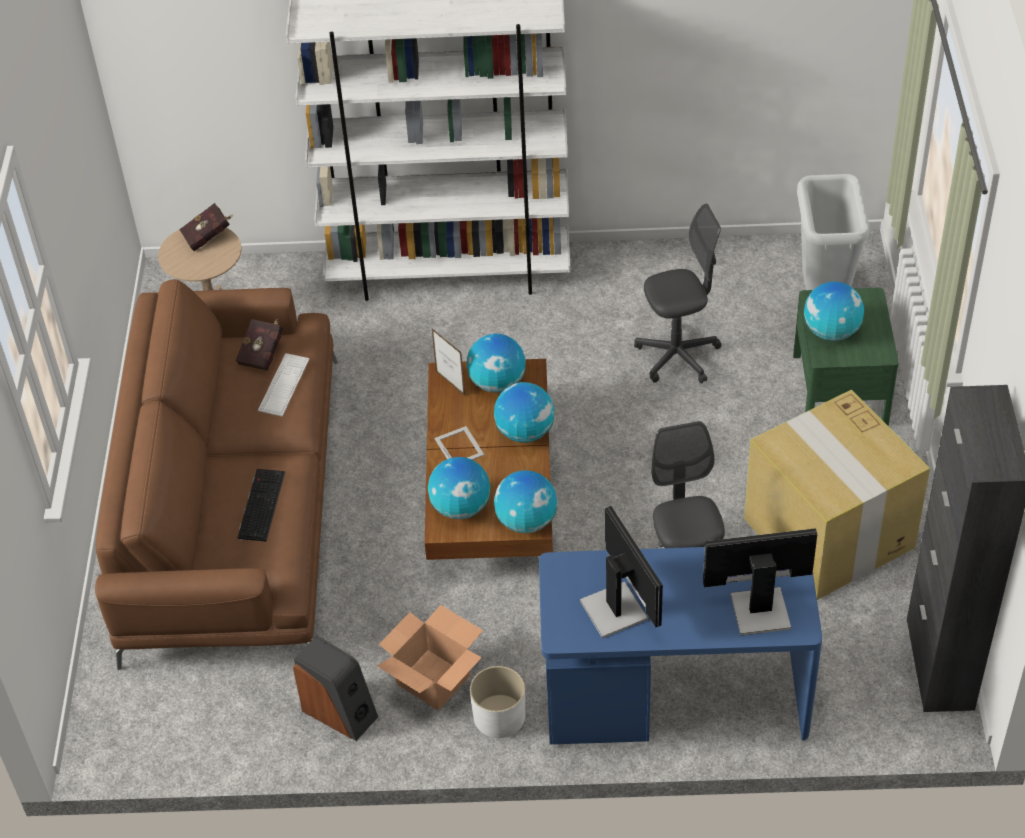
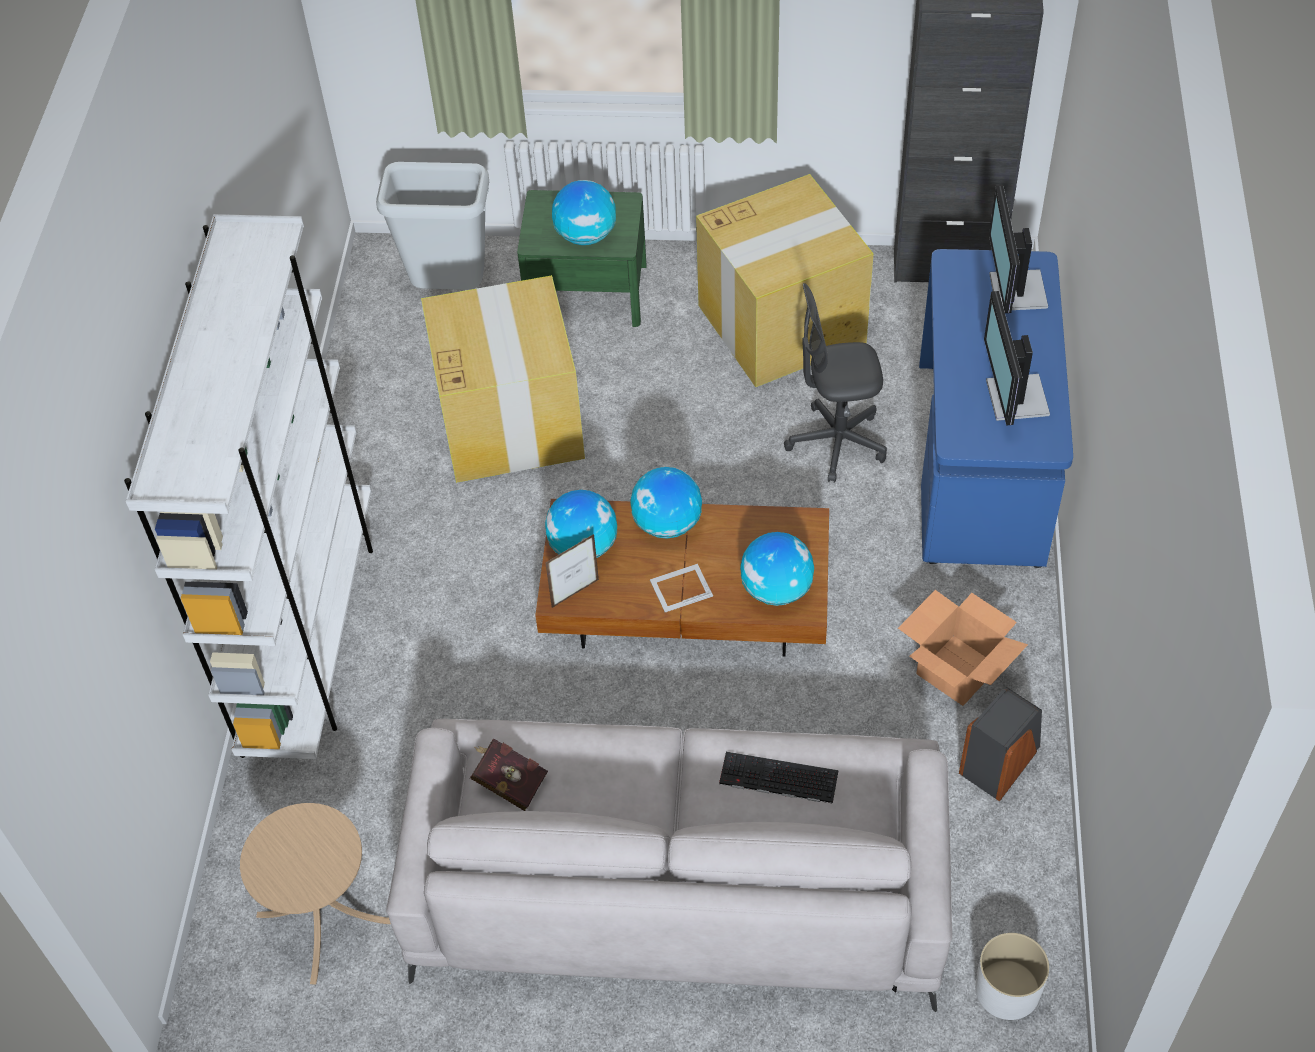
camera: 85 degrees left, 5 degrees up
brown sofa [95,279,338,671] -> grey sofa [386,719,952,1012]
red book [179,203,232,251] -> none
keyboard [258,353,309,417] -> none
white planter [470,666,525,738] -> white planter moved to [975,933,1049,1020]
globe [494,470,557,533] -> none
monitor [580,506,663,638] -> monitor turned 75 degrees counterclockwise [984,291,1050,426]
grey office chair [634,204,722,384] -> cardboard box [421,275,585,483]

